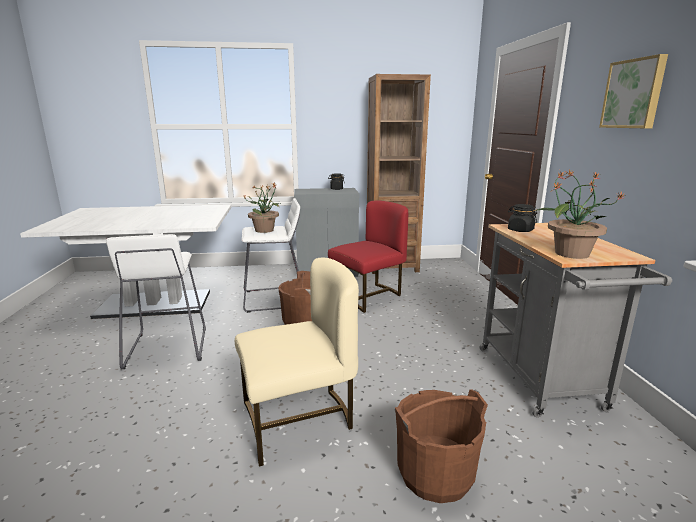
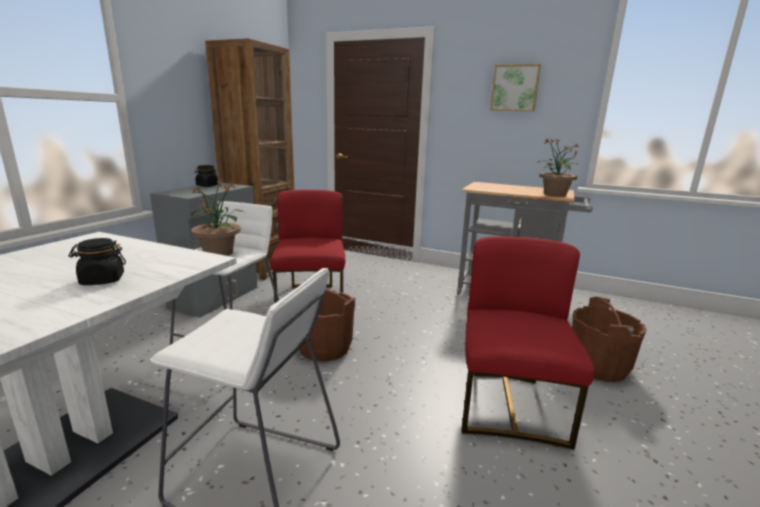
camera: 60 degrees left, 0 degrees up
beige chair [235,258,359,467] -> red chair [462,236,595,450]
black jar [508,204,537,232] -> black jar moved to [69,238,126,285]

